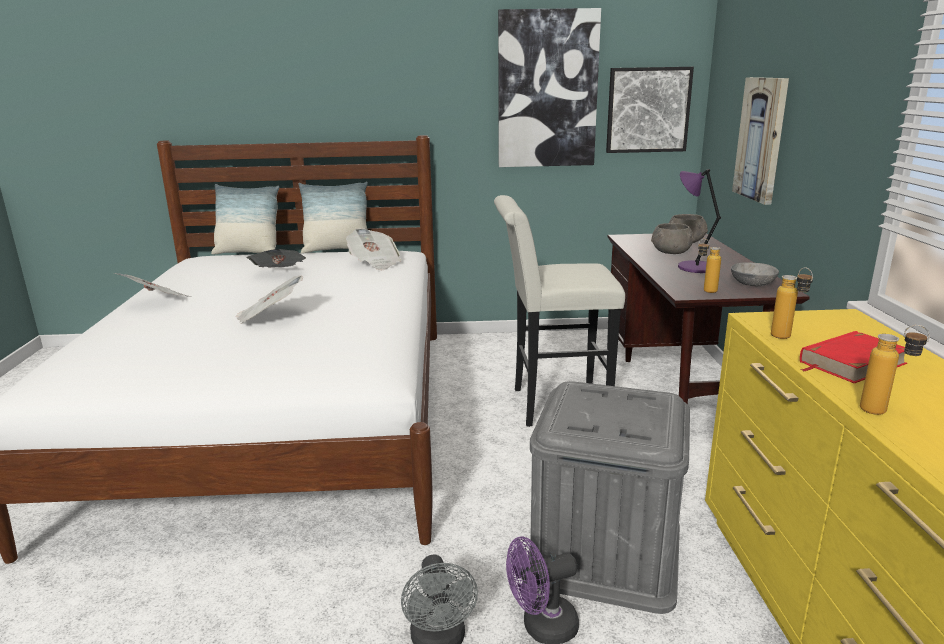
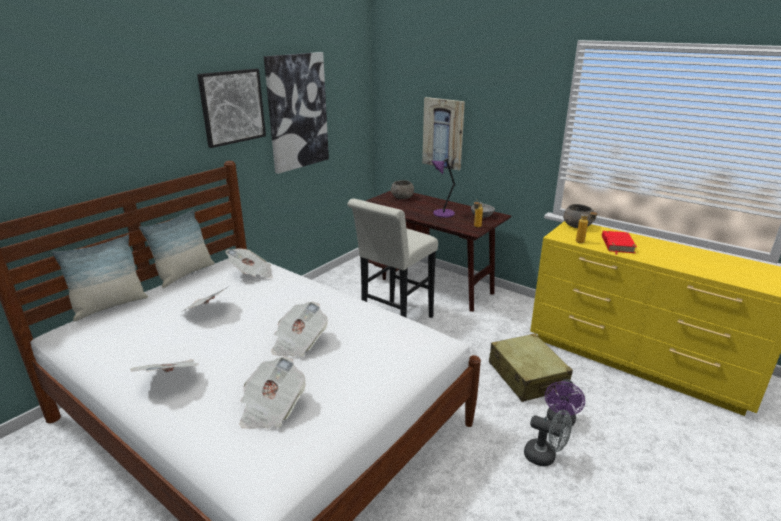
camera: 50 degrees left, 5 degrees up
grey storage box [529,381,690,614] -> beige suitcase [489,333,573,402]
picture [606,67,694,153] -> picture moved to [197,69,266,148]
grey bowl [651,223,694,254] -> grey bowl moved to [563,204,594,228]
bottle [860,325,930,415] -> none
none -> newspaper [239,357,306,429]

